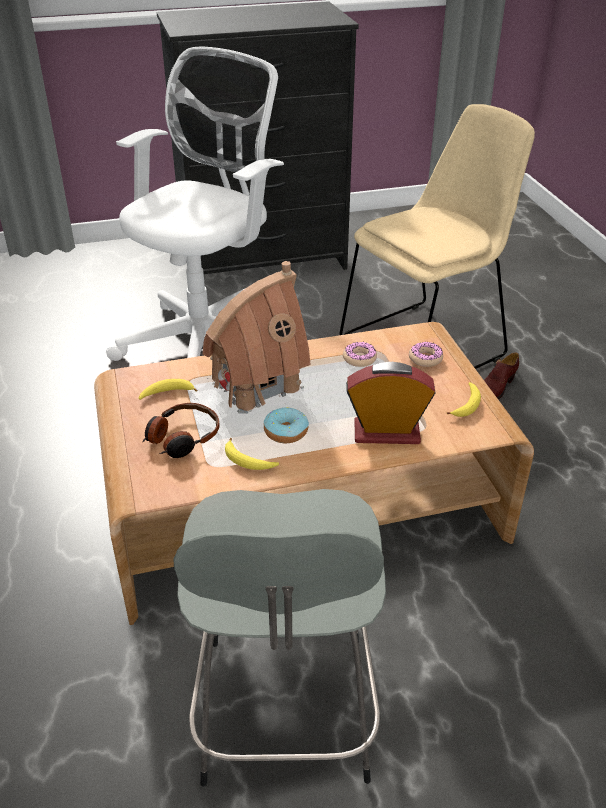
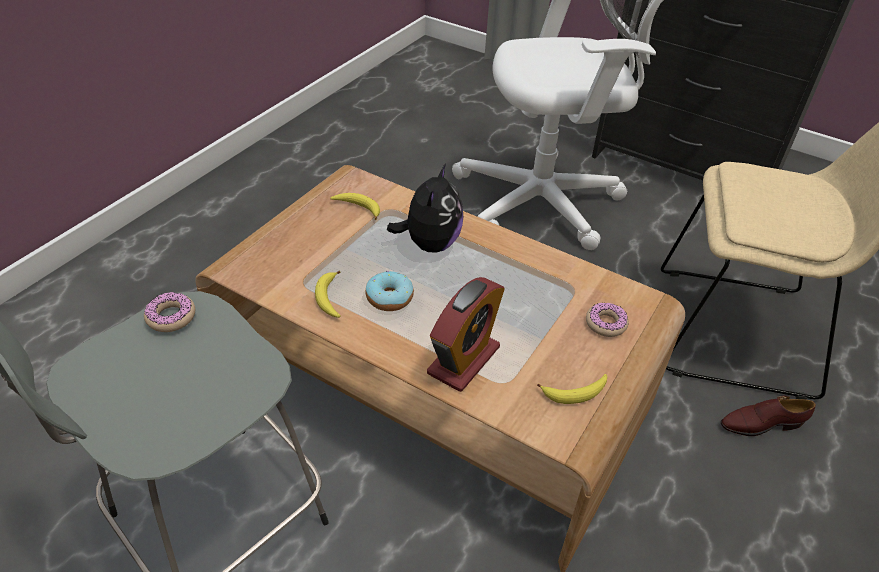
camera: 45 degrees right, 5 degrees up
headphones [142,403,220,458] -> none
toy house [203,261,310,414] -> plush toy [387,163,463,253]
donut [343,342,377,367] -> donut moved to [144,292,196,332]
alarm clock [346,362,436,444] -> alarm clock turned 75 degrees clockwise [427,277,504,392]

